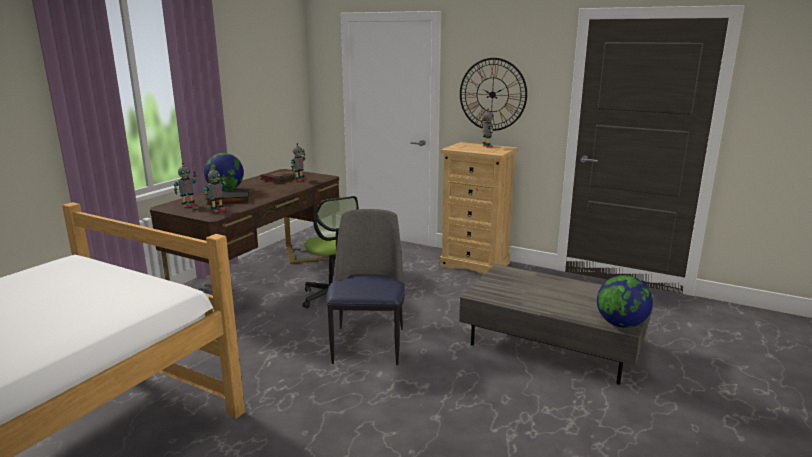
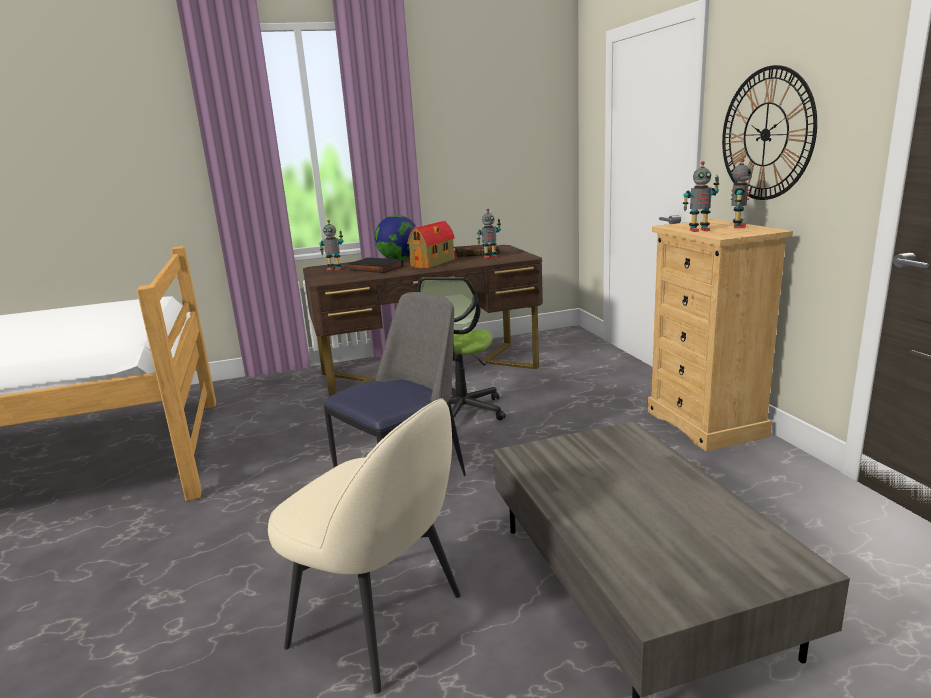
camera: 45 degrees right, 0 degrees up
toy robot [204,166,226,213] -> toy robot moved to [683,161,720,232]
globe [597,275,653,328] -> none
none -> beige chair [268,398,461,694]
none -> toy house [407,221,455,268]

